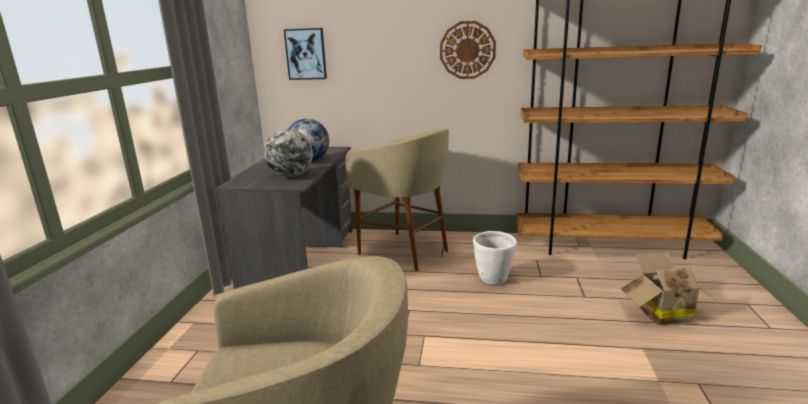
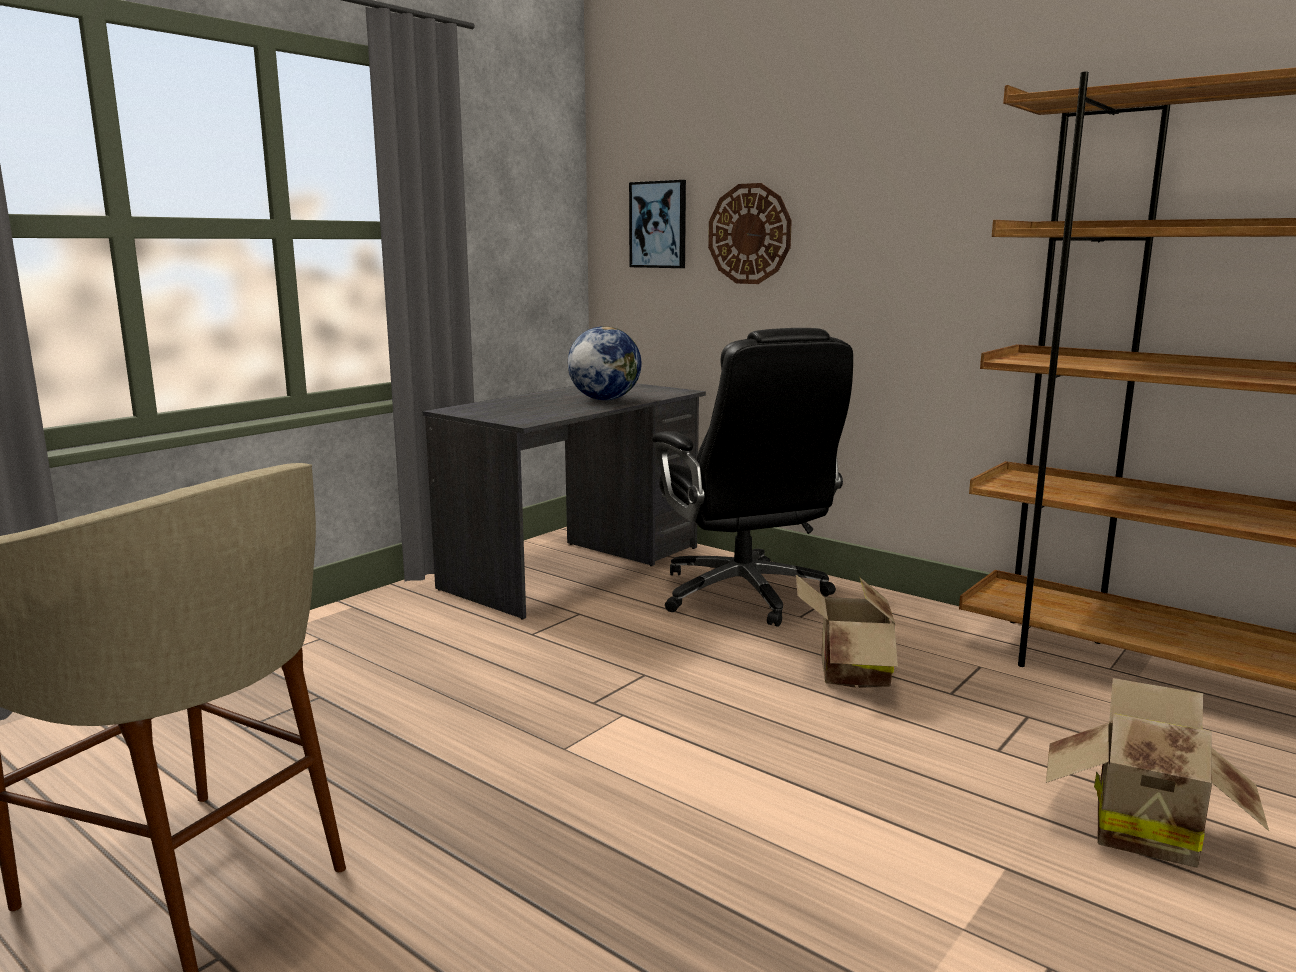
camera: 30 degrees right, 5 degrees down
globe [264,129,313,177] -> none
beige stool [345,129,449,271] -> black office chair [652,328,853,627]
wall clock [440,21,496,79] -> wall clock moved to [708,183,792,284]
white planter [473,231,517,285] -> cardboard box [796,575,898,688]

